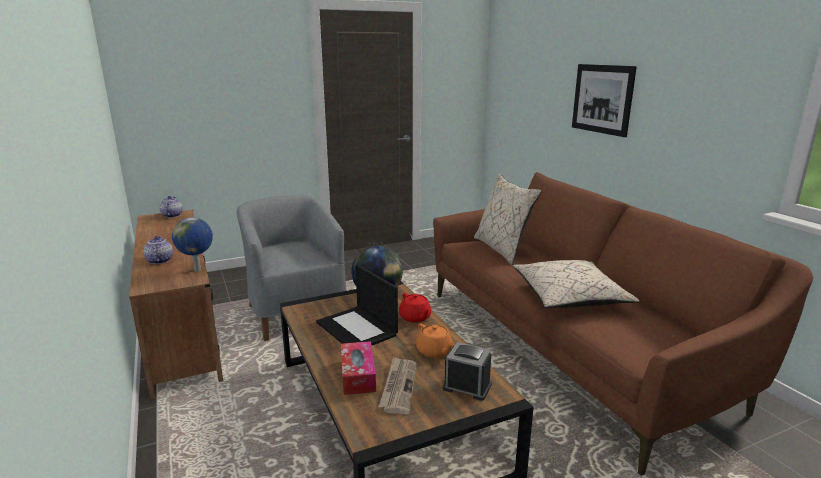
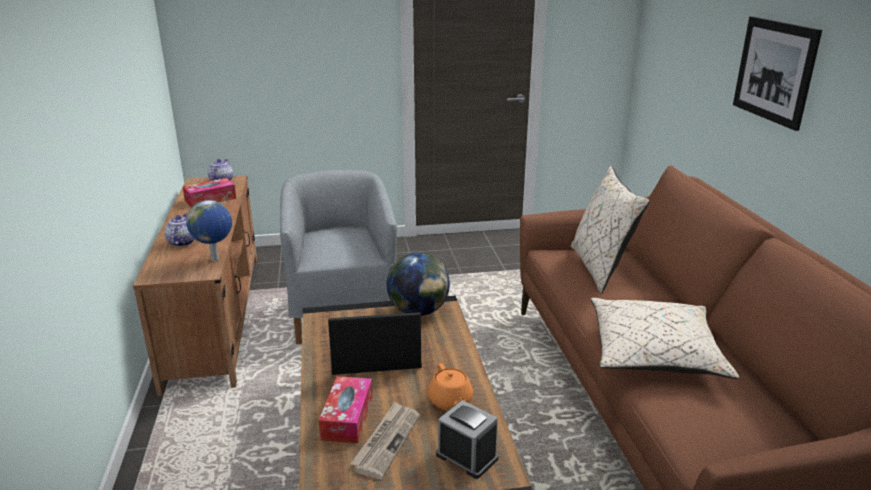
camera: 15 degrees right, 5 degrees up
laptop [316,264,398,346] -> laptop turned 105 degrees clockwise [328,312,422,375]
red teapot [399,293,431,323] -> none
none -> tissue box [183,178,236,208]

